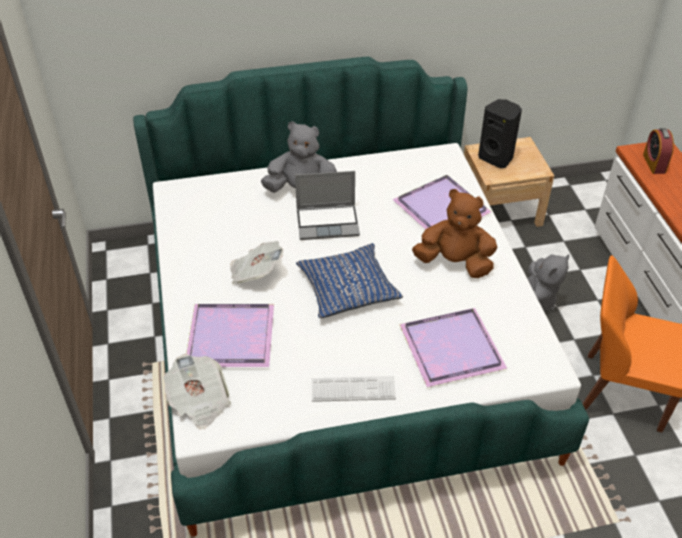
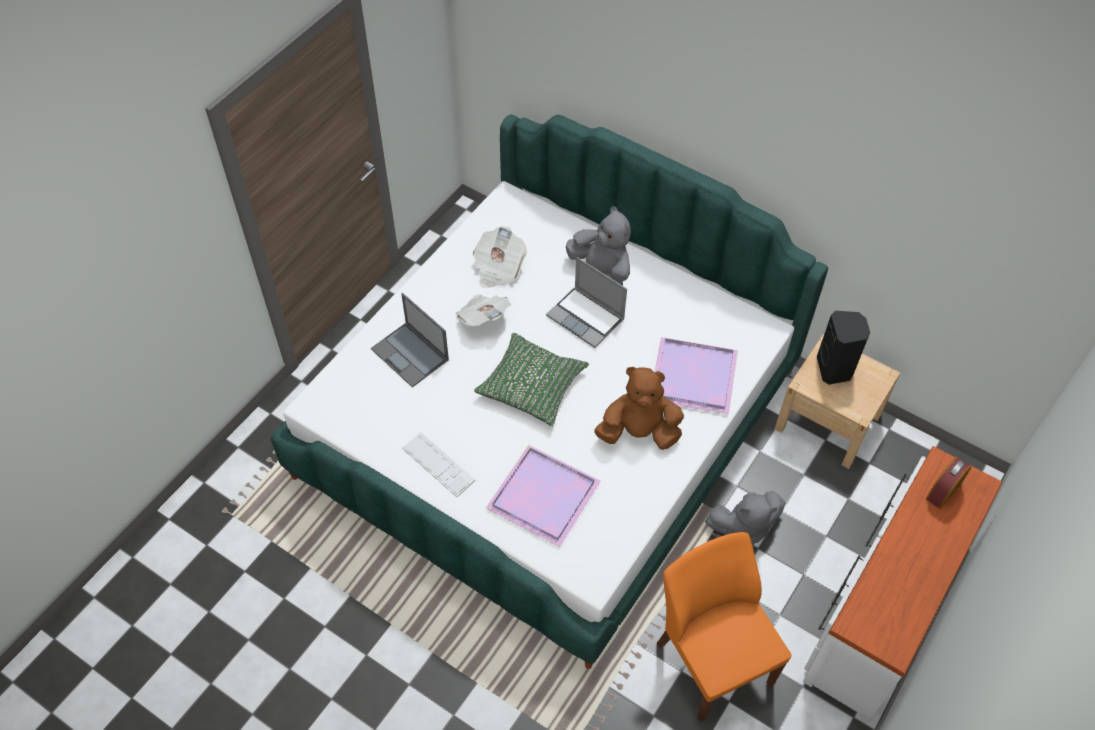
camera: 45 degrees right, 10 degrees up
newspaper [163,354,231,429] -> newspaper moved to [473,226,527,288]
purple tray [186,304,274,367] -> laptop [371,293,449,388]
blue pillow [296,243,403,318] -> green pillow [474,333,589,426]
brown plush toy [412,189,497,278] -> brown plush toy turned 60 degrees counterclockwise [594,367,684,450]

